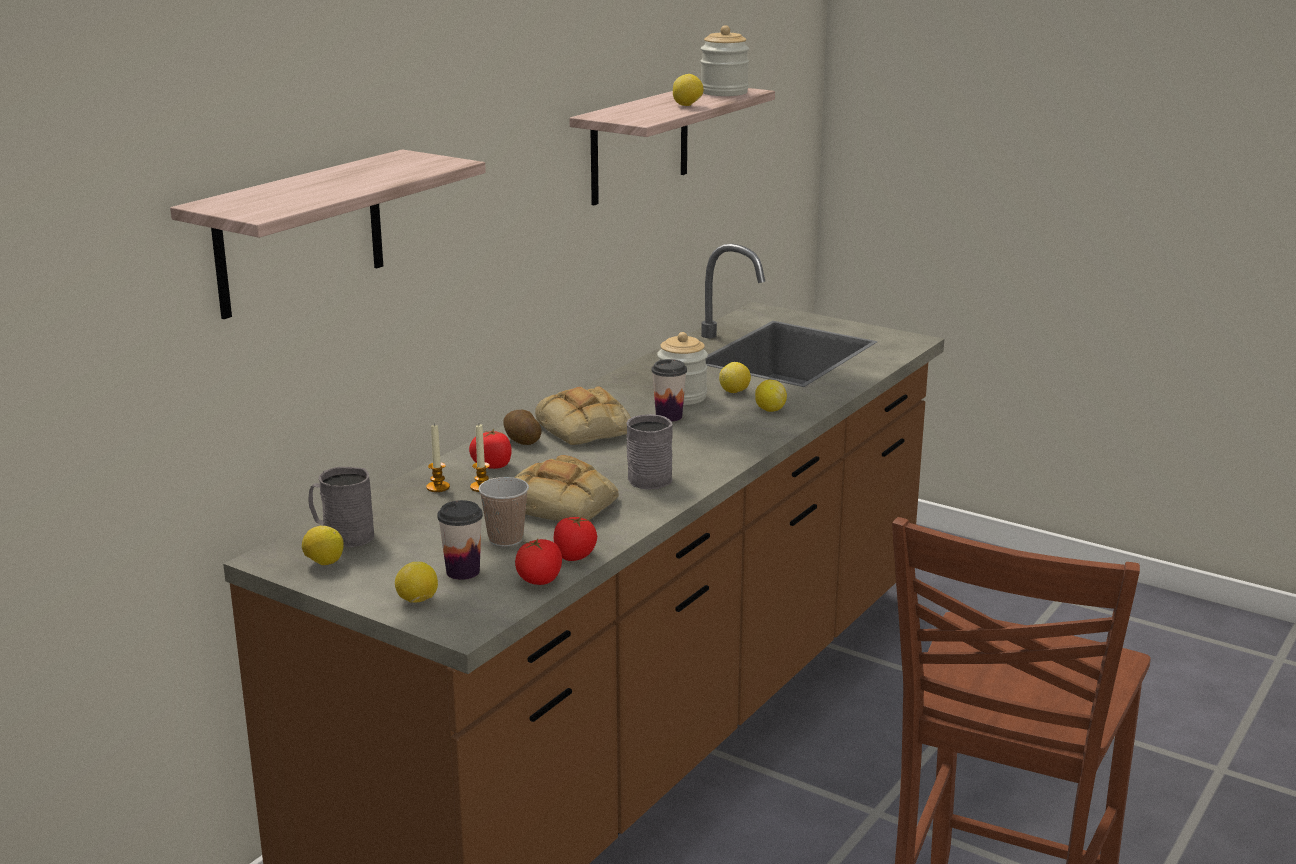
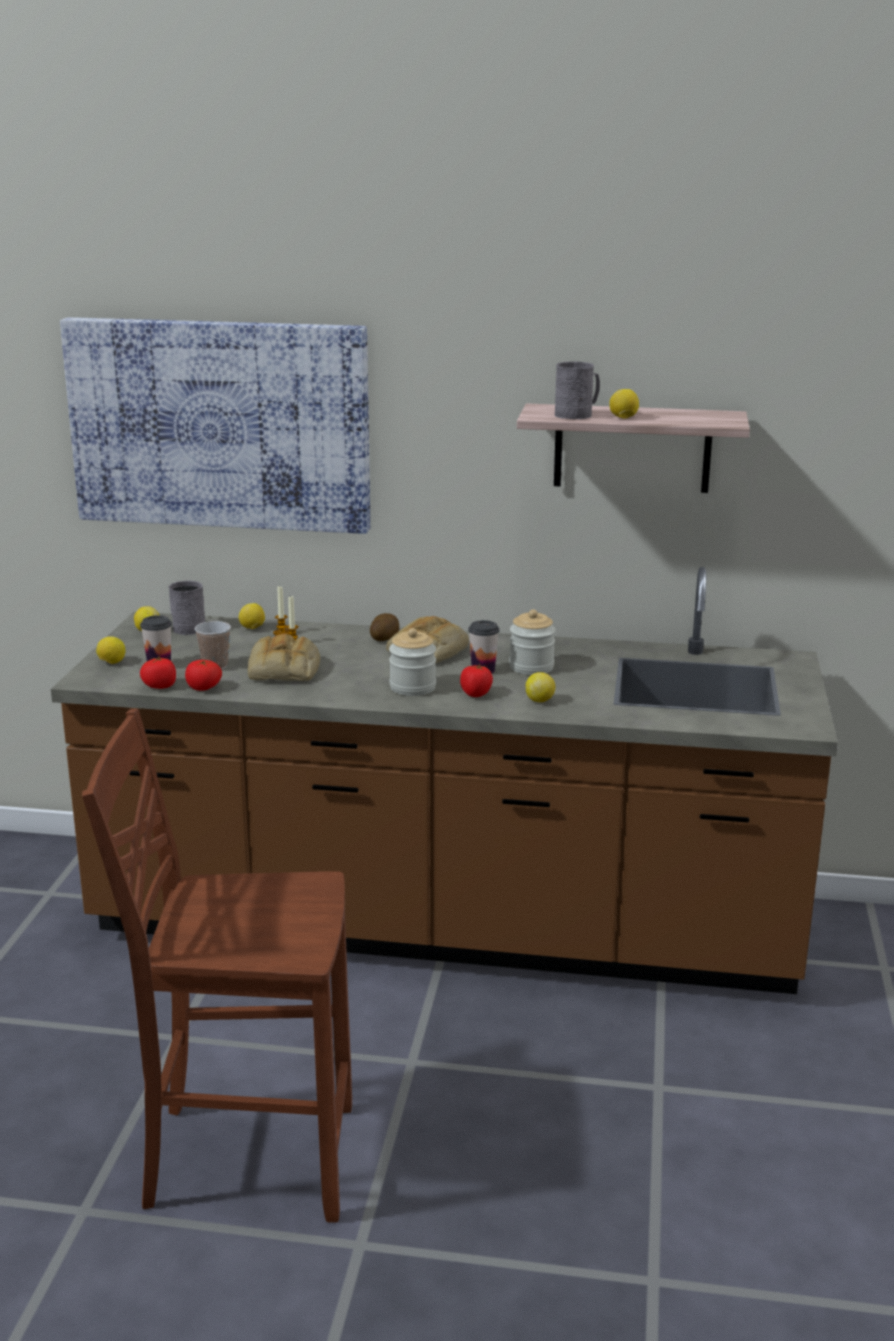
camera: 65 degrees right, 0 degrees up
shelf [170,149,486,319] -> picture [60,317,370,534]
tomato [469,428,512,469] -> tomato moved to [460,664,493,697]
grey mug [626,414,673,489] -> grey mug moved to [555,361,600,419]
jar [700,25,749,96] -> jar moved to [389,628,436,696]
lemon [719,362,751,393] -> lemon moved to [239,603,265,629]

